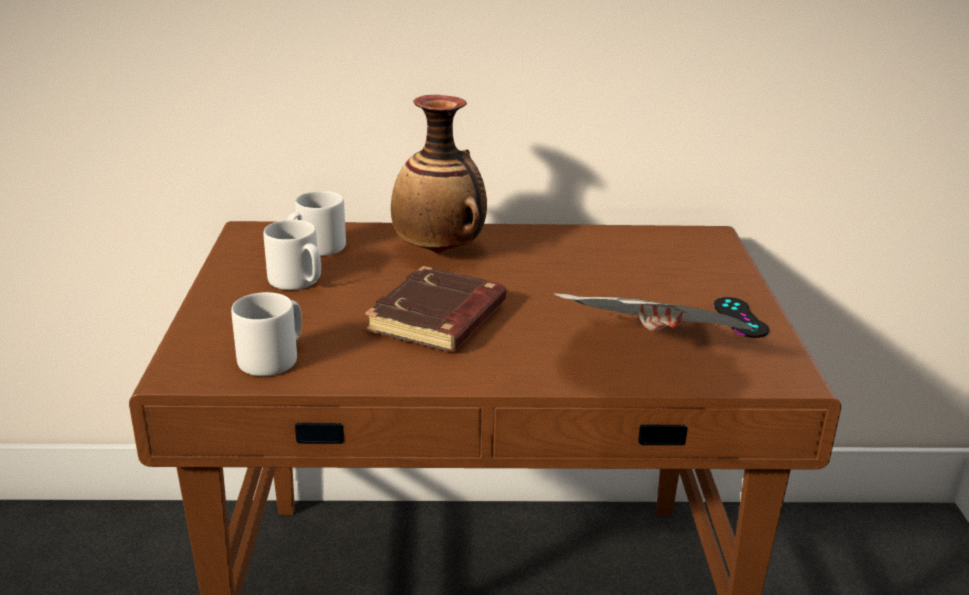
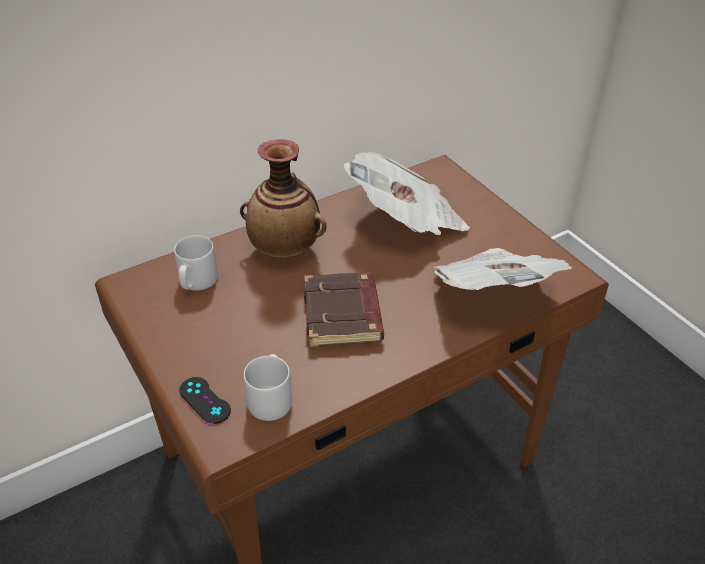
camera: 30 degrees left, 15 degrees up
grey mug [263,220,321,290] -> none
black game controller [713,297,769,338] -> black game controller moved to [179,377,231,424]
none -> newspaper [343,152,470,235]

